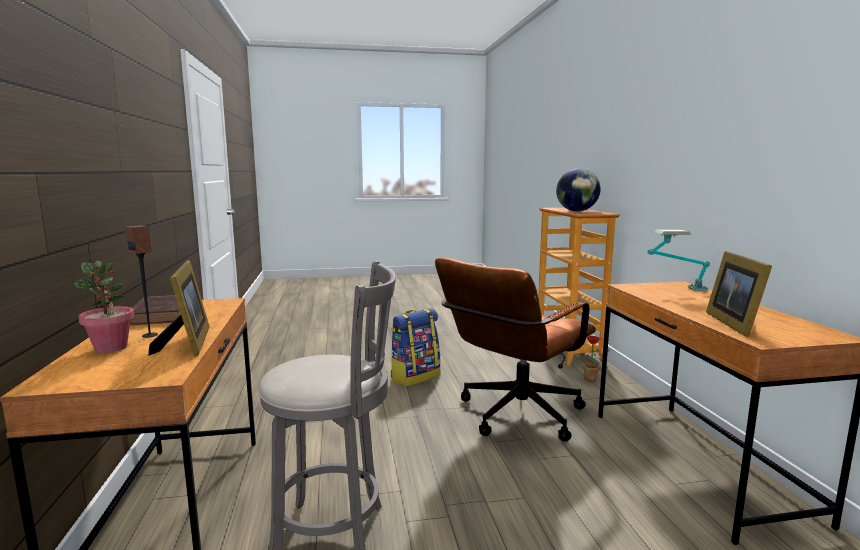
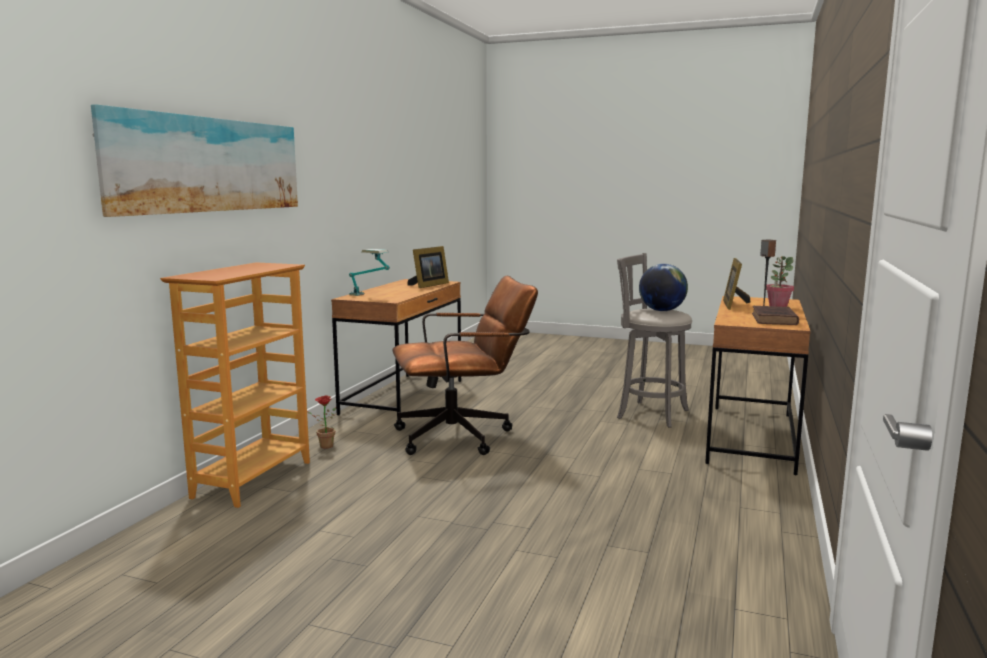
camera: 150 degrees left, 0 degrees up
backpack [391,309,440,387] -> none
globe [556,168,601,211] -> globe moved to [639,264,688,311]
none -> picture [91,104,298,217]

